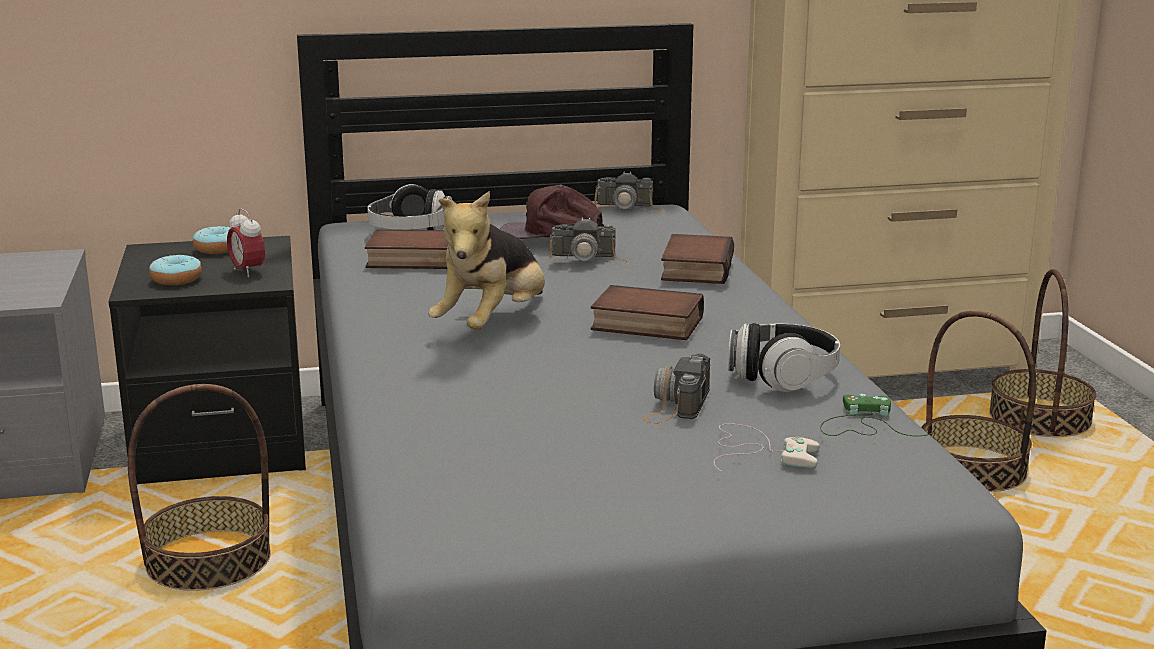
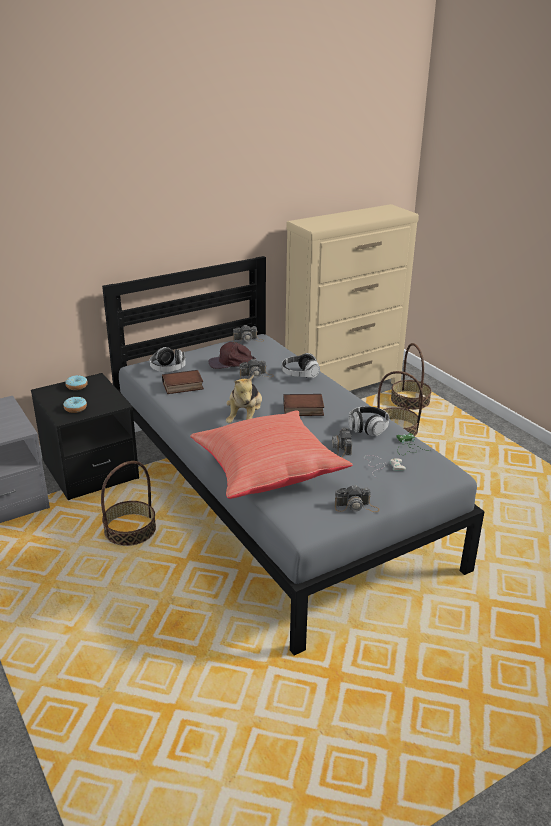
camera: 20 degrees left, 10 degrees up
alarm clock [227,209,265,277] -> none
book [661,234,734,284] -> headphones [282,353,320,378]
none -> red pillow [190,411,353,499]
none -> camera [335,485,380,512]

